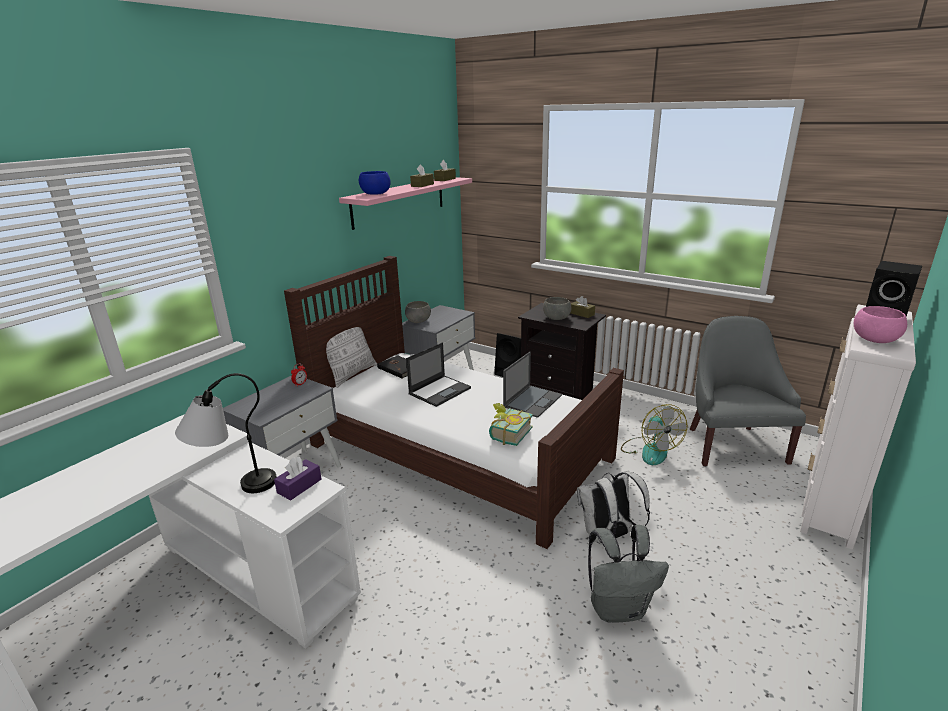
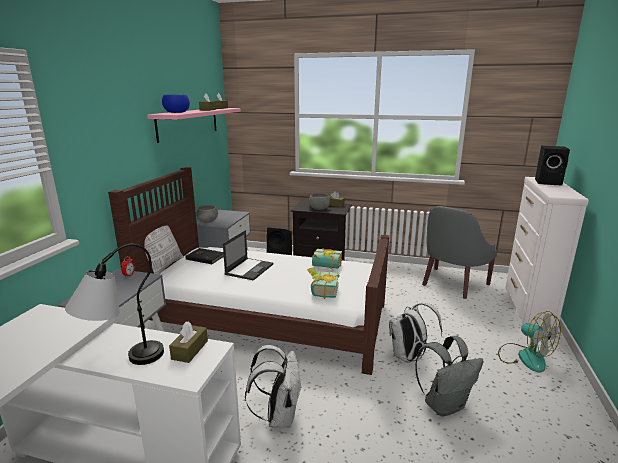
camera: 20 degrees left, 5 degrees down
purple tissue box [274,457,322,500] -> brown tissue box [169,322,208,363]
laptop [503,352,562,418] -> book [312,248,342,269]
fan [621,404,687,465] -> fan moved to [498,311,561,373]
grey armchair [690,316,806,466] -> grey armchair turned 120 degrees counterclockwise [422,206,497,299]
pink bowl [854,306,907,343] -> none
none -> white backpack [245,345,302,428]

